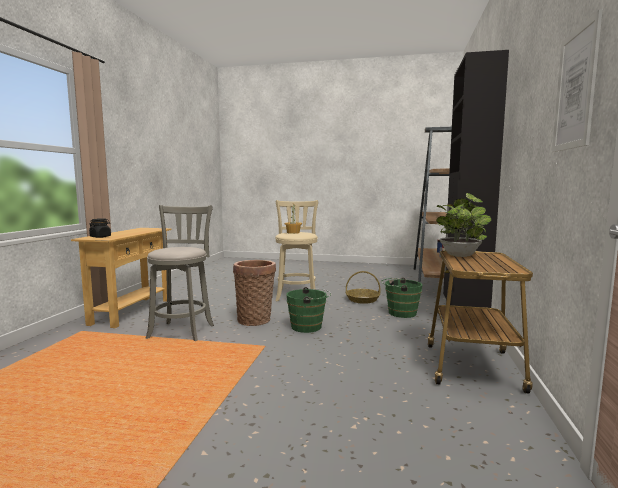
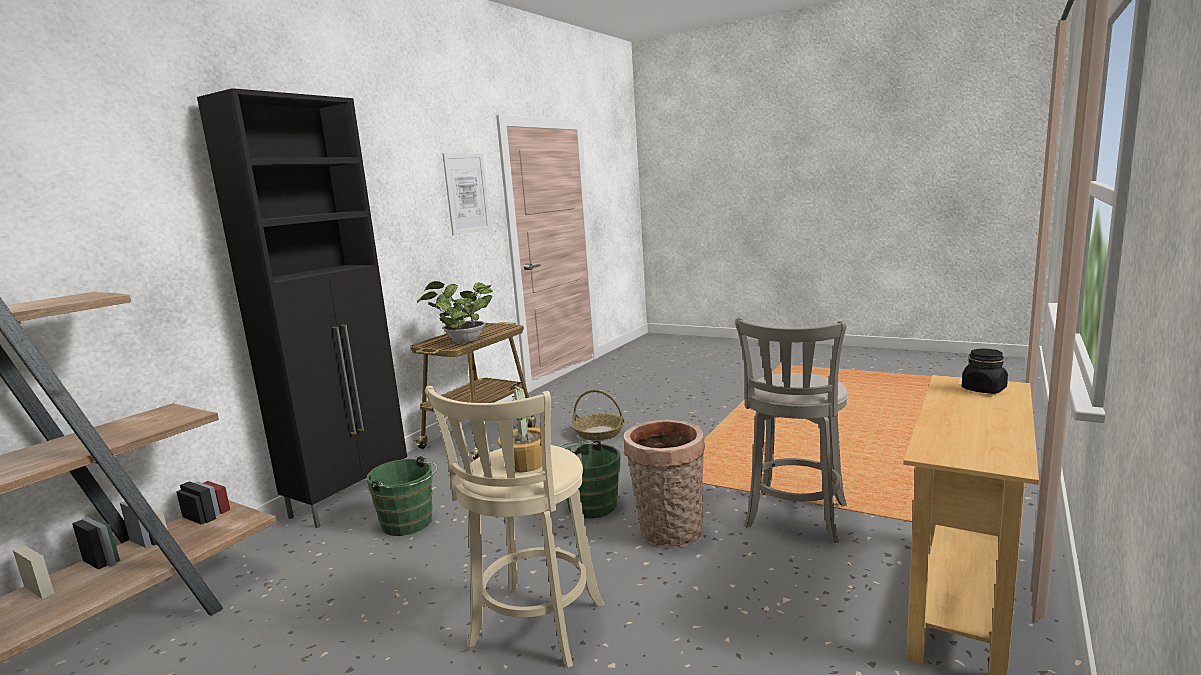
camera: 160 degrees left, 5 degrees up
basket [346,271,380,304] -> basket moved to [572,390,625,440]

